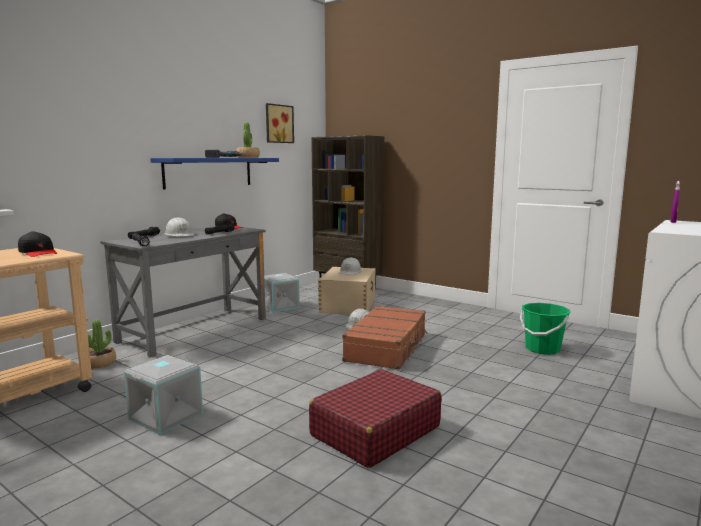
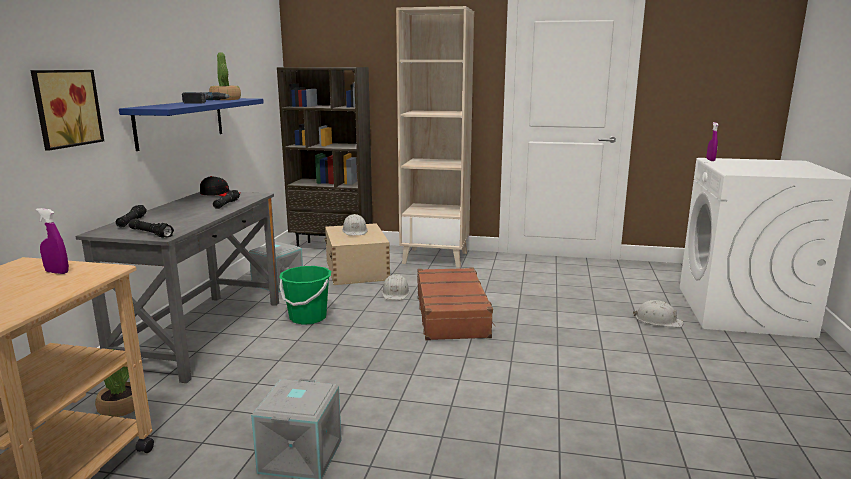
camera: 25 degrees left, 5 degrees up
black cap [18,231,57,257] -> purple spray bottle [36,208,69,274]
white hard hat [164,217,194,237] -> white hard hat moved to [633,300,684,328]
picture [266,103,294,143] -> picture moved to [31,70,104,151]
red suitcase [309,369,442,468] -> none
green bucket [520,303,571,355] -> green bucket moved to [279,266,331,325]
none -> beige bookcase [396,6,474,268]

